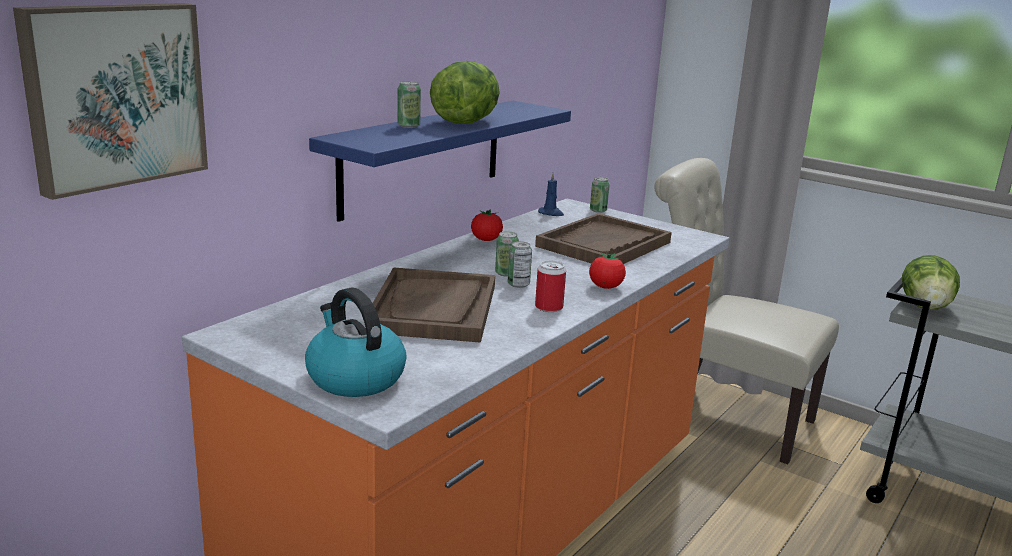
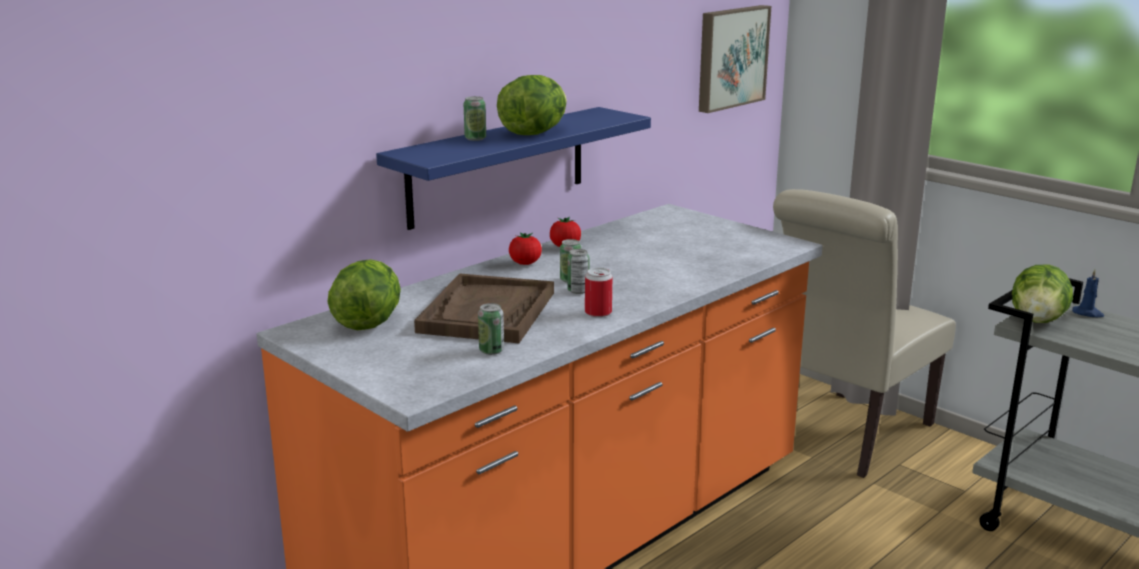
camera: 10 degrees right, 0 degrees up
picture [13,3,208,200] -> picture moved to [699,5,771,113]
kettle [305,287,407,397] -> none
brown tray [535,213,672,264] -> none
blue candle [538,172,564,216] -> blue candle moved to [1072,269,1104,317]
tomato [589,253,626,289] -> tomato moved to [509,232,542,265]
can [590,177,610,213] -> can moved to [478,303,504,355]
beige chair [654,158,839,464] -> beige chair turned 90 degrees counterclockwise [773,189,956,478]
none -> lettuce [327,259,401,330]

